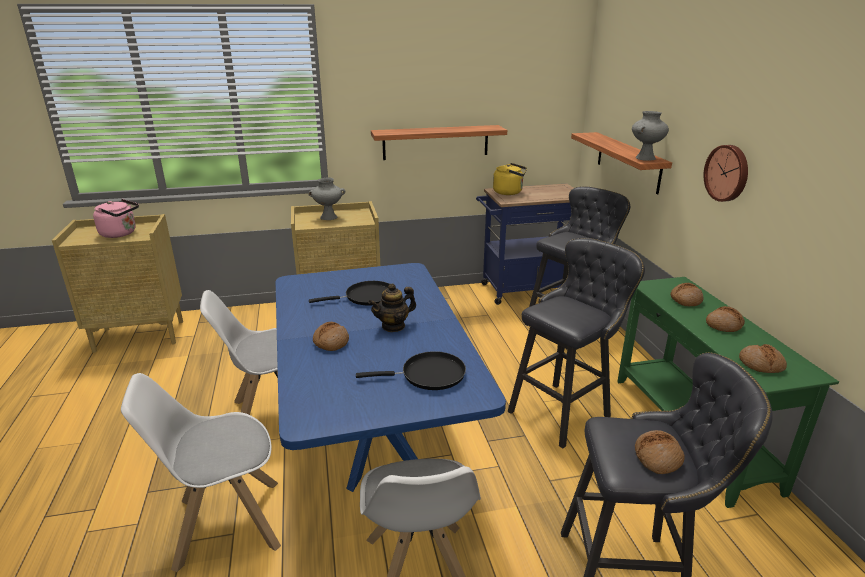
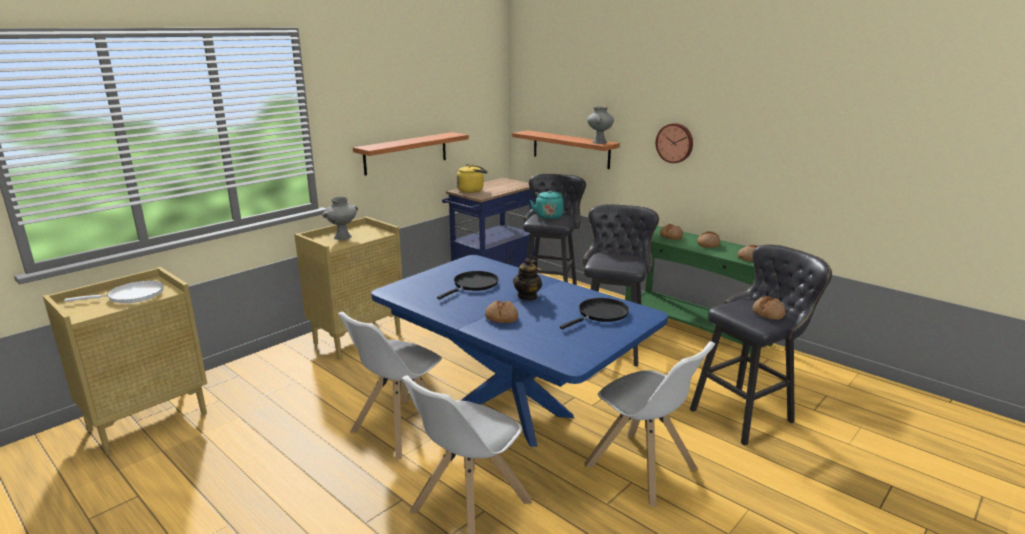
camera: 35 degrees left, 5 degrees down
pink kettle [93,199,139,238] -> white frying pan [64,281,164,303]
none -> turquoise kettle [530,191,564,219]

